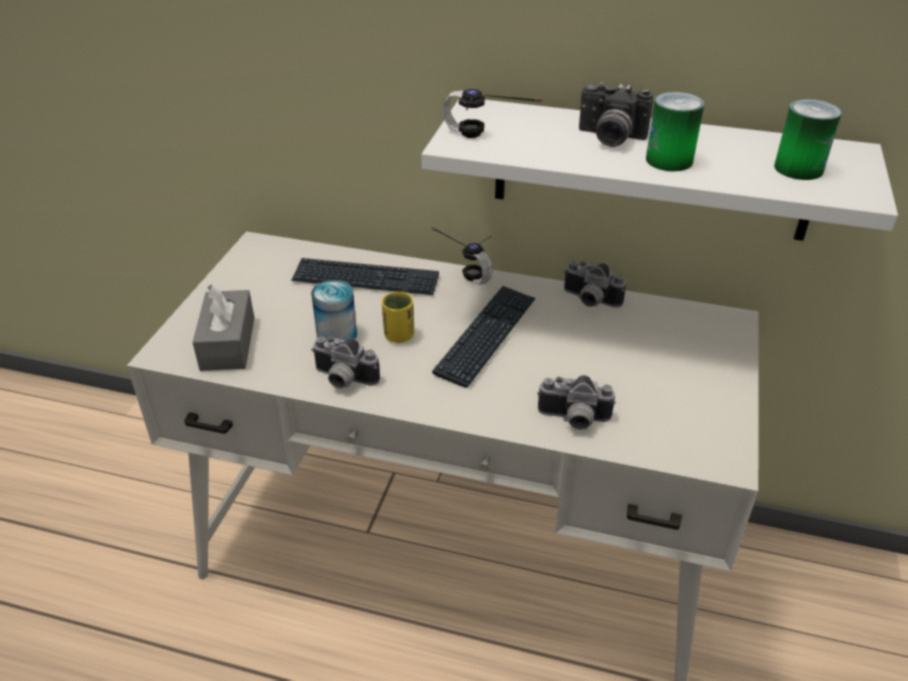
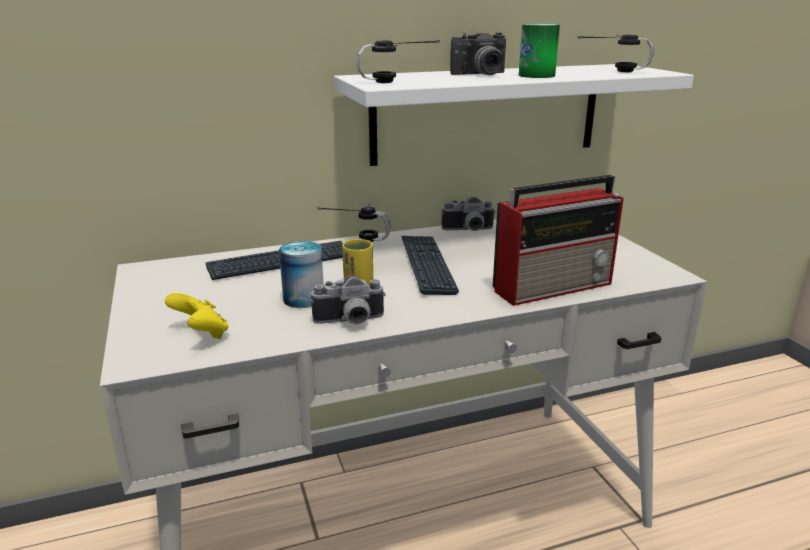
camera: 35 degrees left, 15 degrees down
grey tissue box [193,284,254,371] -> yellow game controller [165,293,229,339]
camera [537,375,616,430] -> radio [493,175,624,306]
can [774,99,842,180] -> headphones [577,35,654,72]

